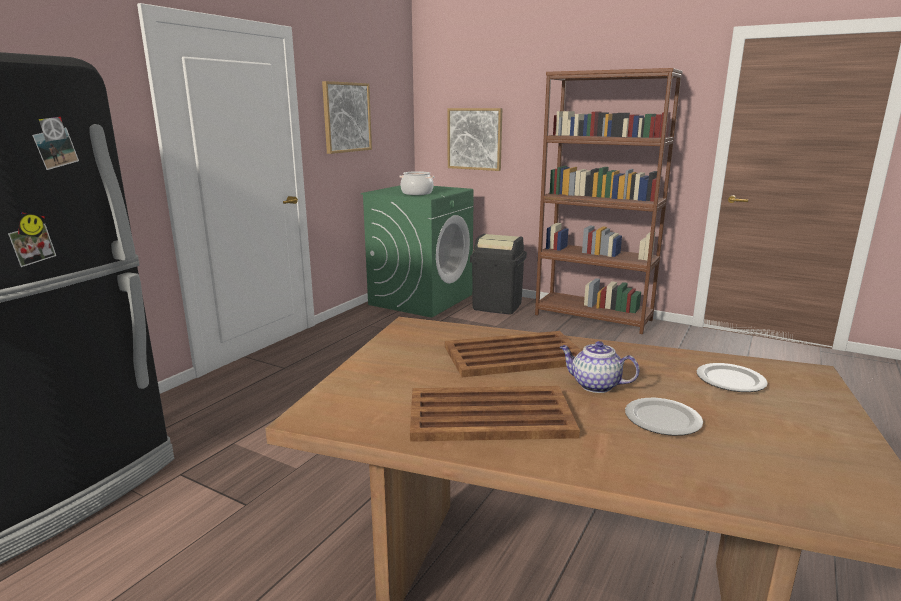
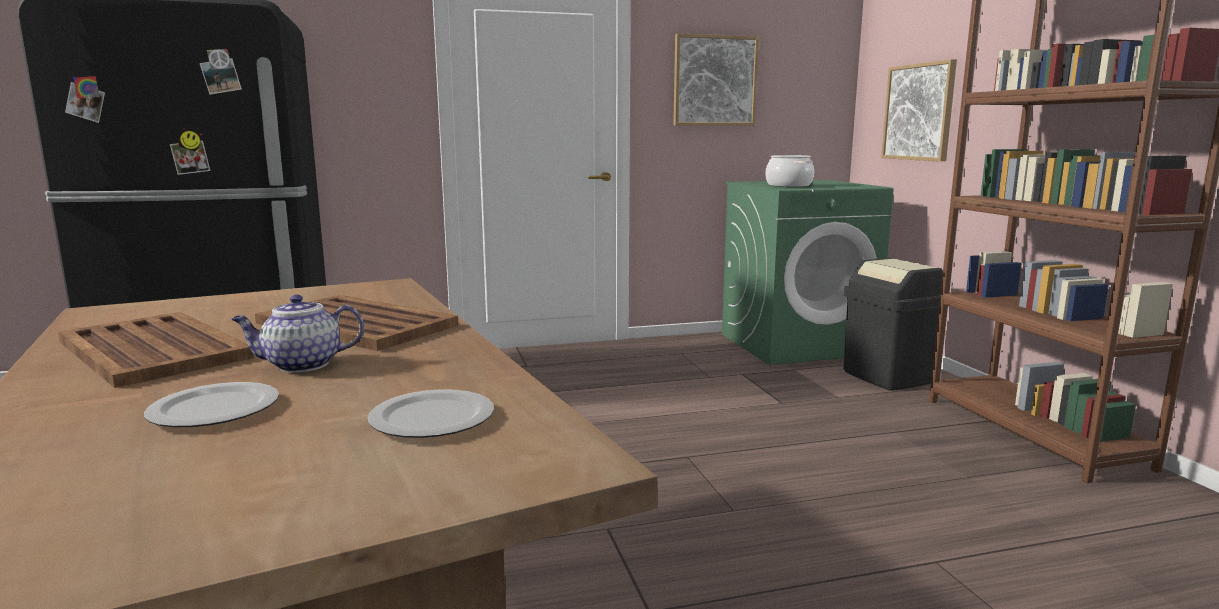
camera: 45 degrees right, 5 degrees down
teapot [560,341,640,393] -> teapot turned 90 degrees counterclockwise [231,294,364,373]

